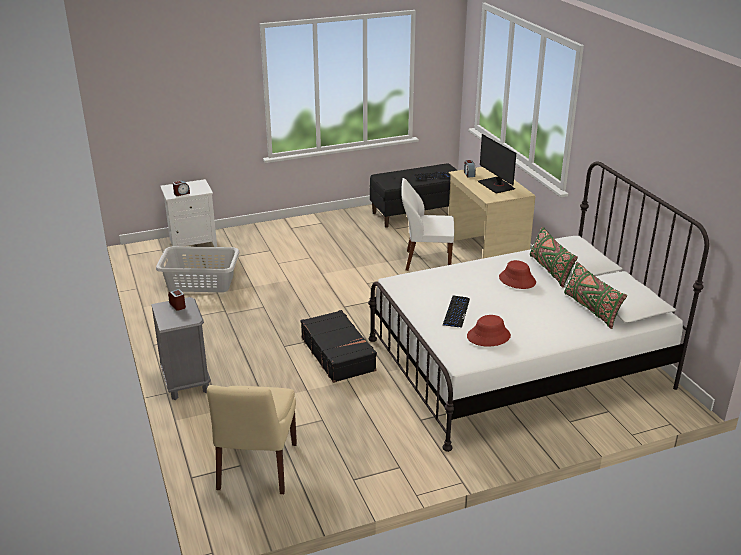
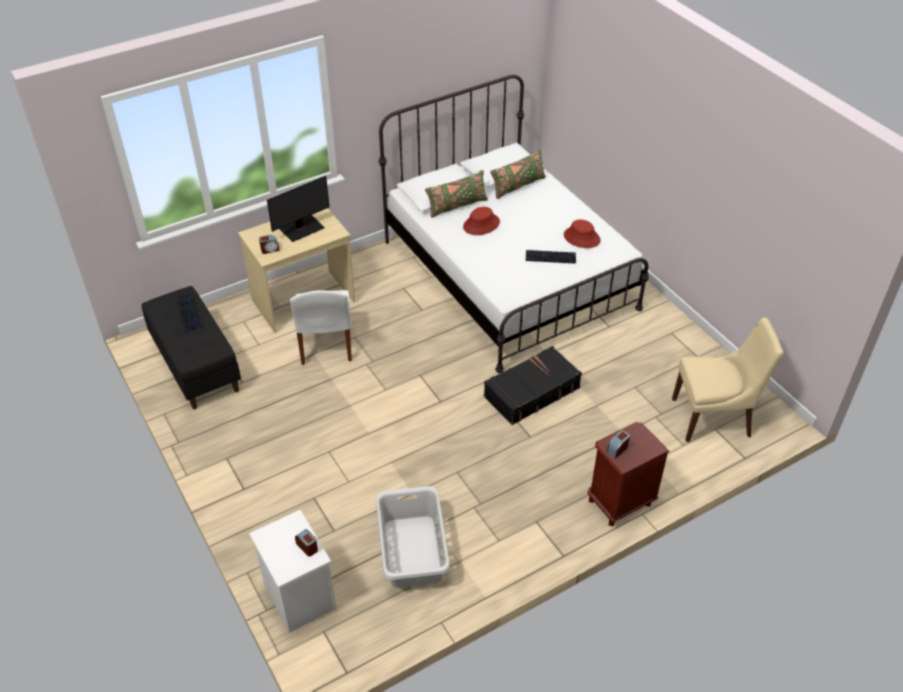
camera: 100 degrees left, 15 degrees up
grey nightstand [151,297,211,400] -> brown nightstand [587,422,670,526]

